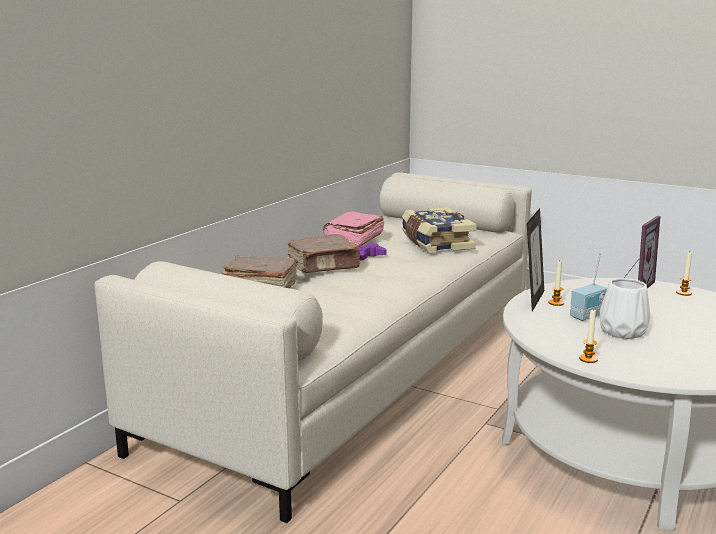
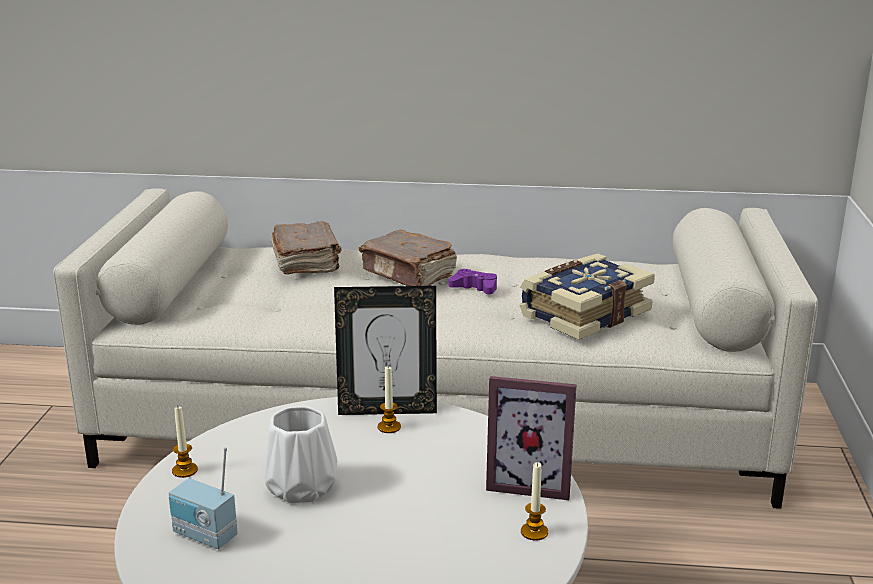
camera: 65 degrees right, 5 degrees up
pink book [323,212,384,247] -> none
radio [570,253,607,321] -> radio moved to [169,447,238,549]

